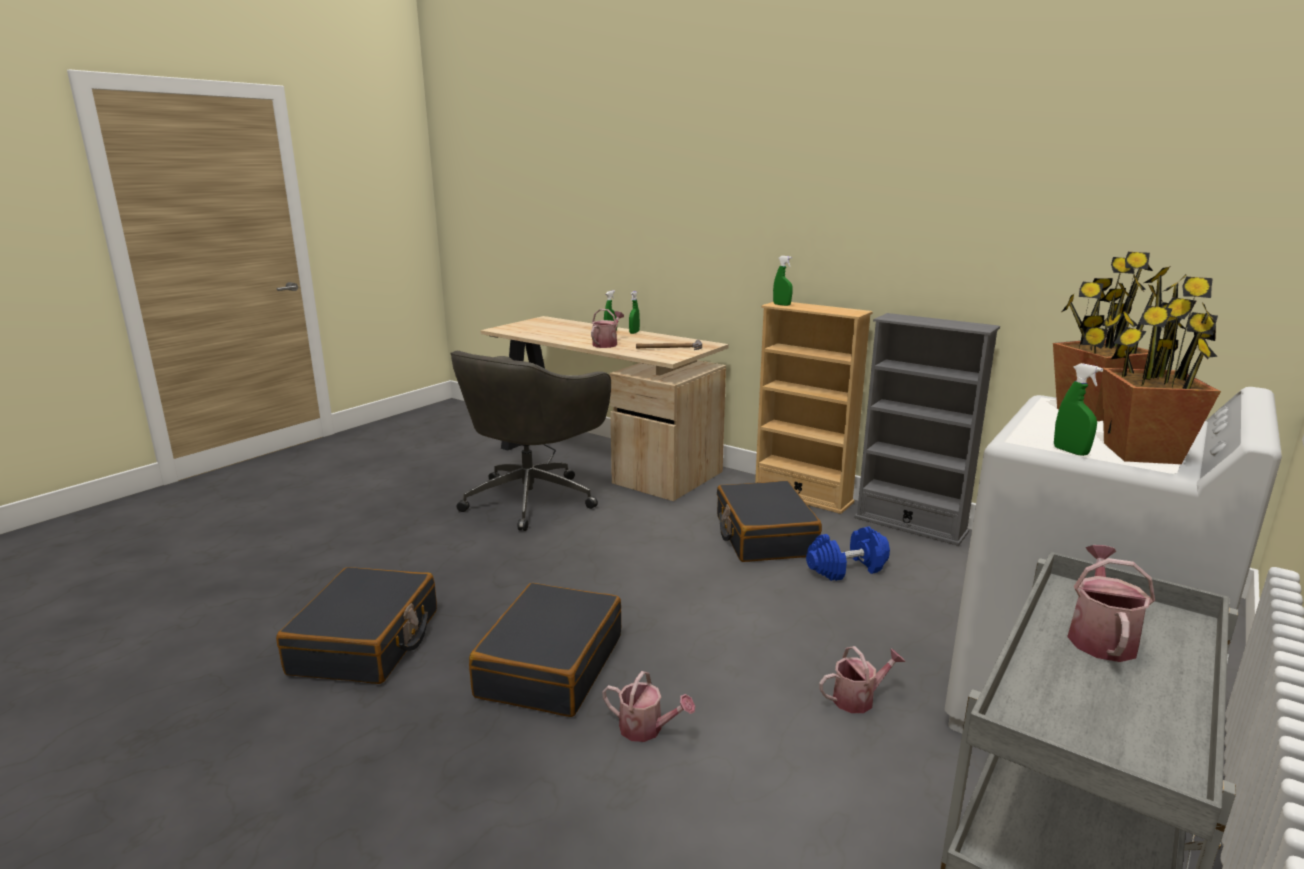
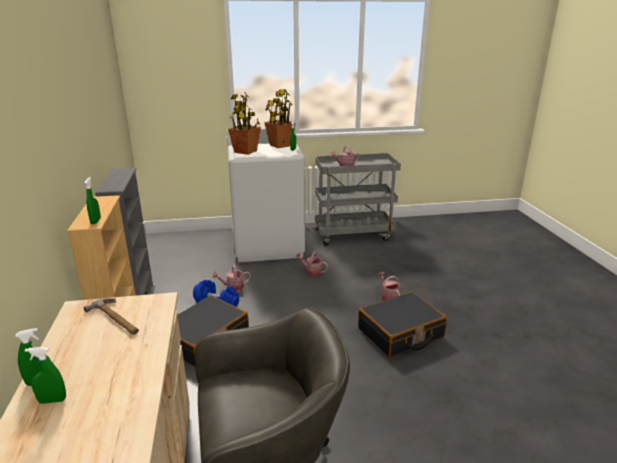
camera: 135 degrees left, 5 degrees up
black suitcase [276,567,437,684] -> none
watering can [591,309,624,348] -> watering can moved to [212,265,251,291]

